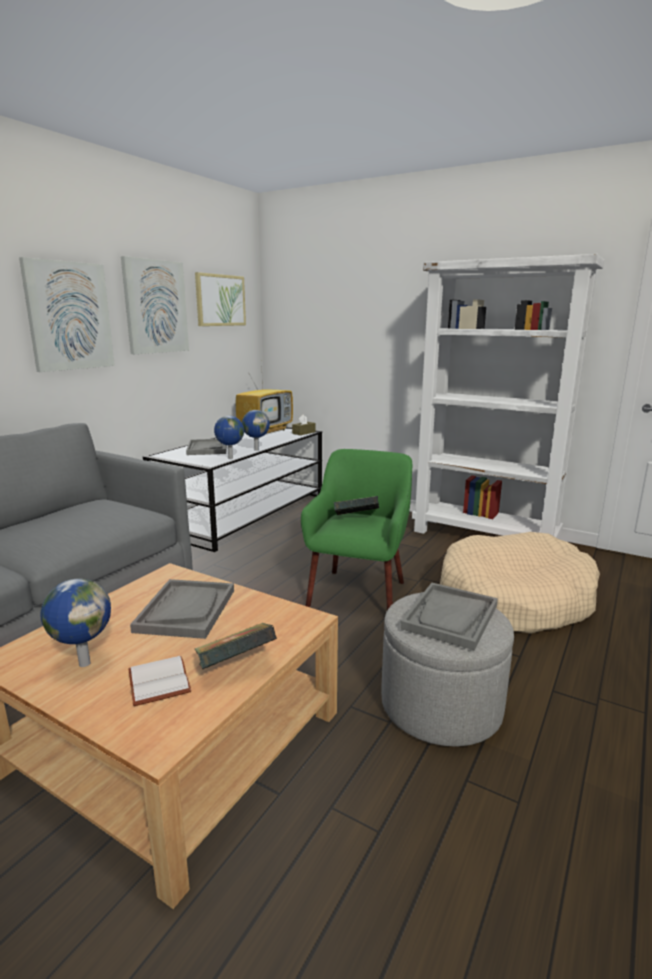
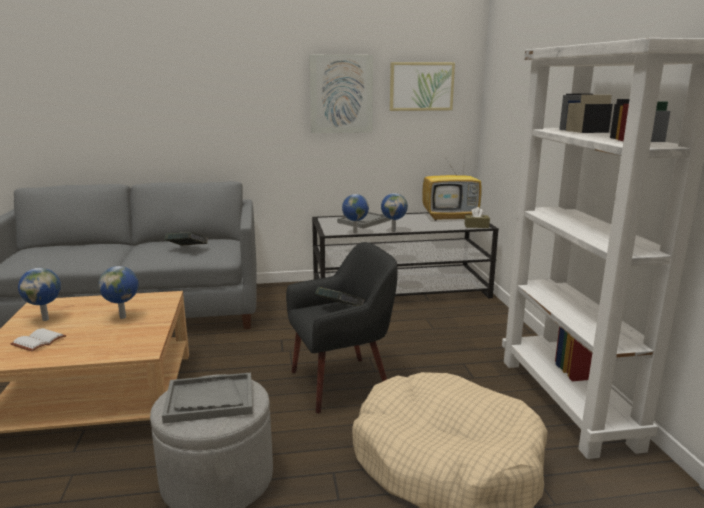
camera: 50 degrees right, 0 degrees up
picture [19,257,115,372] -> none
grey tray [130,579,234,639] -> globe [98,266,138,319]
book [194,623,277,669] -> book moved to [165,232,208,246]
green armchair [301,449,412,610] -> black armchair [286,242,398,414]

